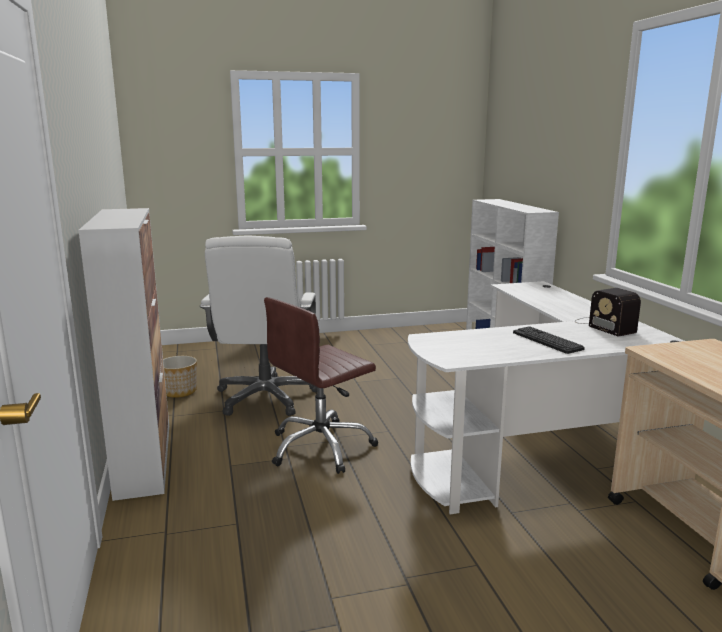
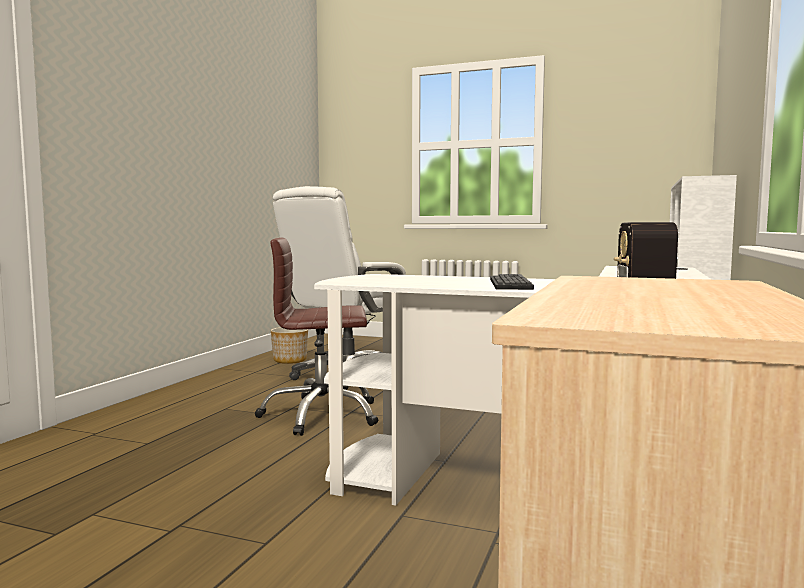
camera: 35 degrees right, 10 degrees down
cabinet [78,208,169,501] -> none

